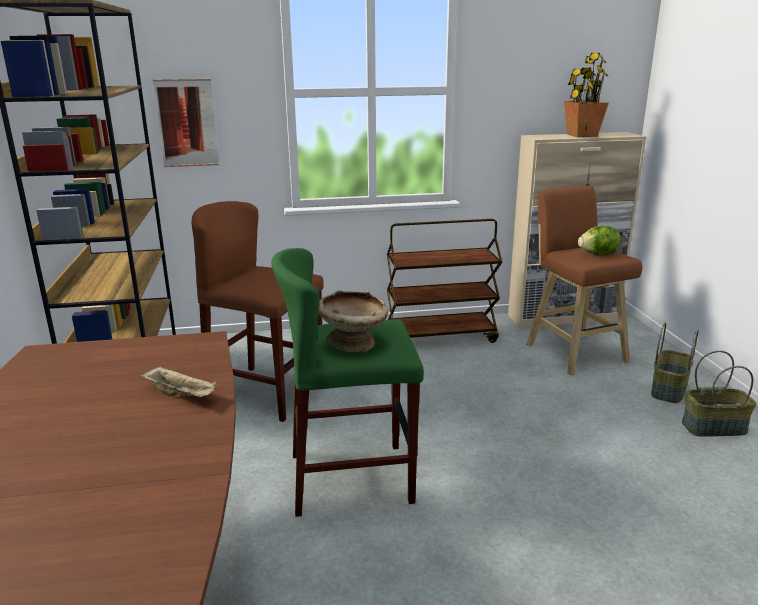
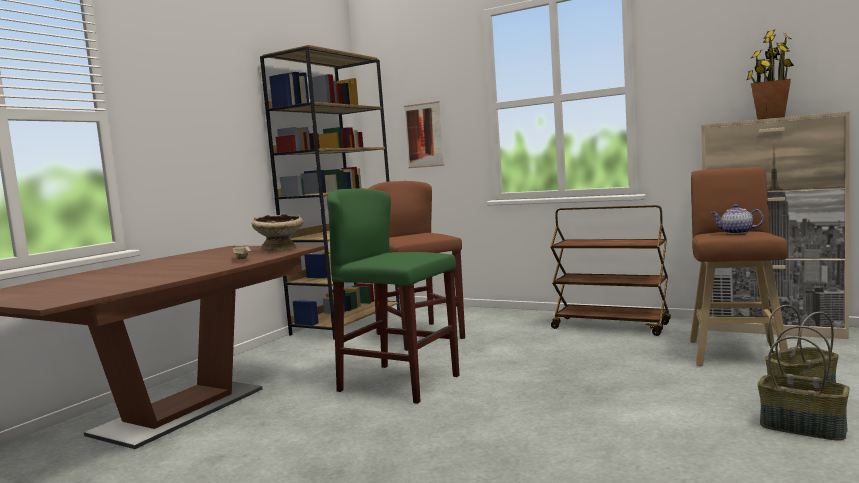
camera: 40 degrees right, 15 degrees down
beige bowl [318,290,388,352] -> beige bowl moved to [252,214,303,251]
lettuce [578,226,621,255] -> teapot [711,204,764,234]

